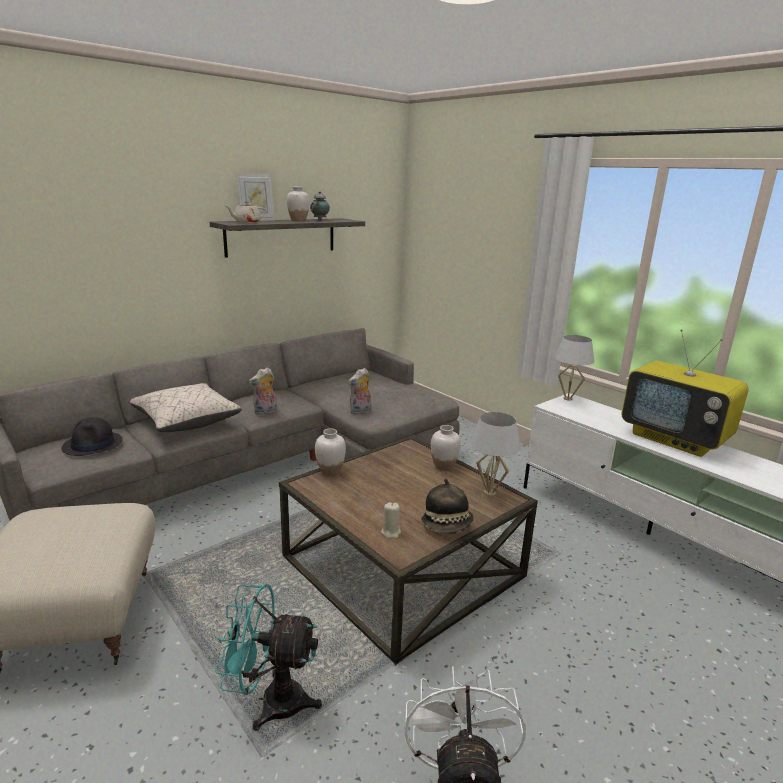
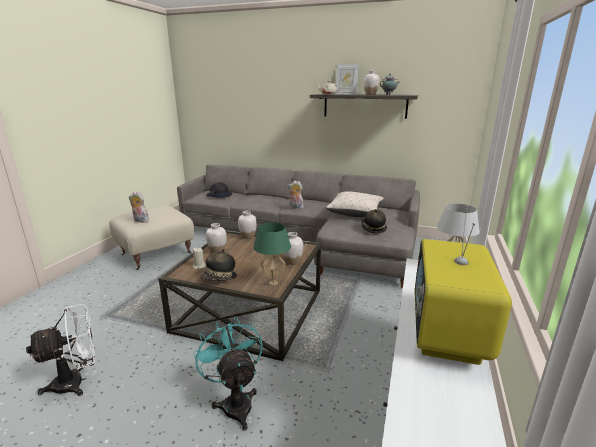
camera: 60 degrees right, 0 degrees up
beige pillow [130,383,242,432] -> beige pillow moved to [326,191,384,217]
turquoise fan [215,584,322,731] -> turquoise fan moved to [193,317,263,430]
plush toy [348,368,371,415] -> plush toy moved to [129,191,150,223]
white table lamp [470,412,521,496] -> green table lamp [254,222,291,286]
none -> white vase [206,223,227,253]
none -> hat [362,209,387,234]

